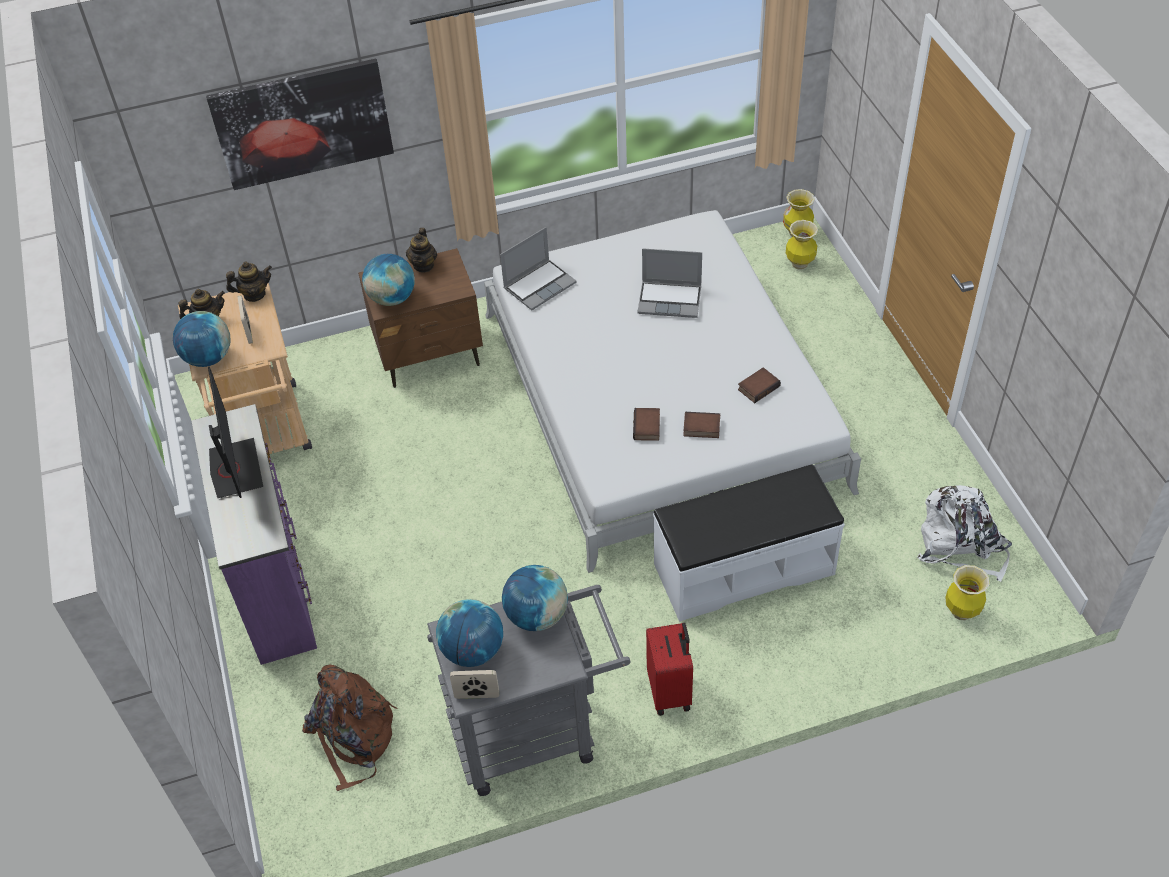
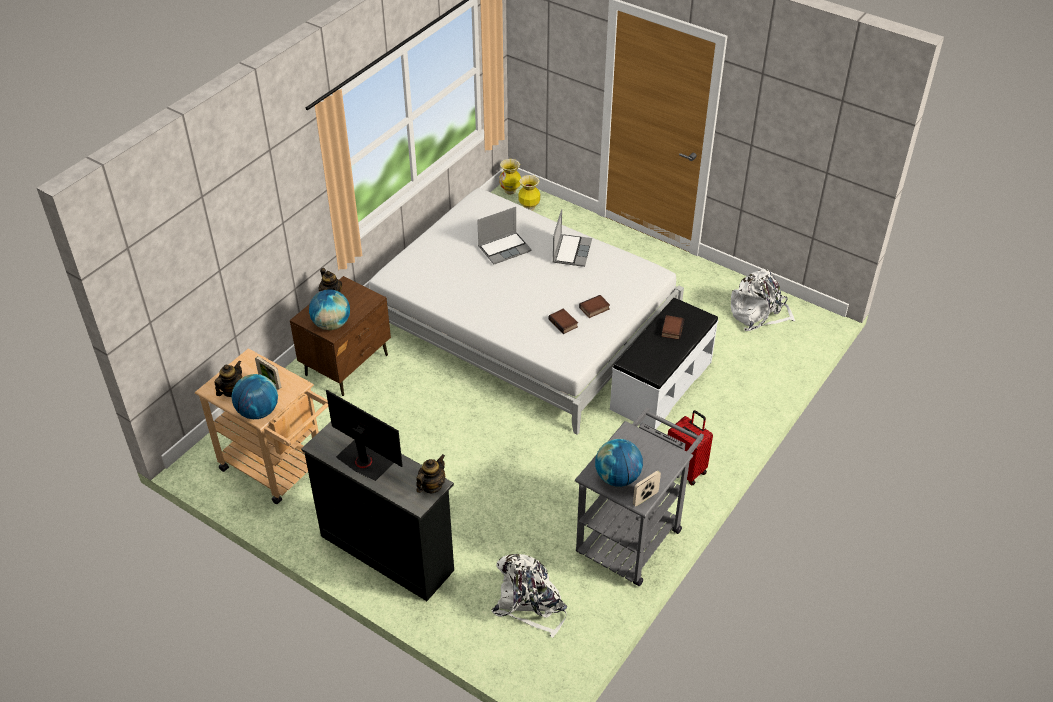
camera: 40 degrees left, 5 degrees down
purple dresser [191,404,317,665] -> black dresser [301,422,454,601]
picture [206,59,394,190] -> none
teapot [226,262,272,302] -> teapot moved to [416,454,445,493]
brown backpack [302,665,397,791] -> white backpack [491,554,567,638]
laptop [500,227,577,310] -> laptop moved to [553,209,592,267]
globe [502,565,568,631] -> none
book [738,367,781,403] -> book moved to [661,315,684,340]
vase [946,565,990,620] -> none

